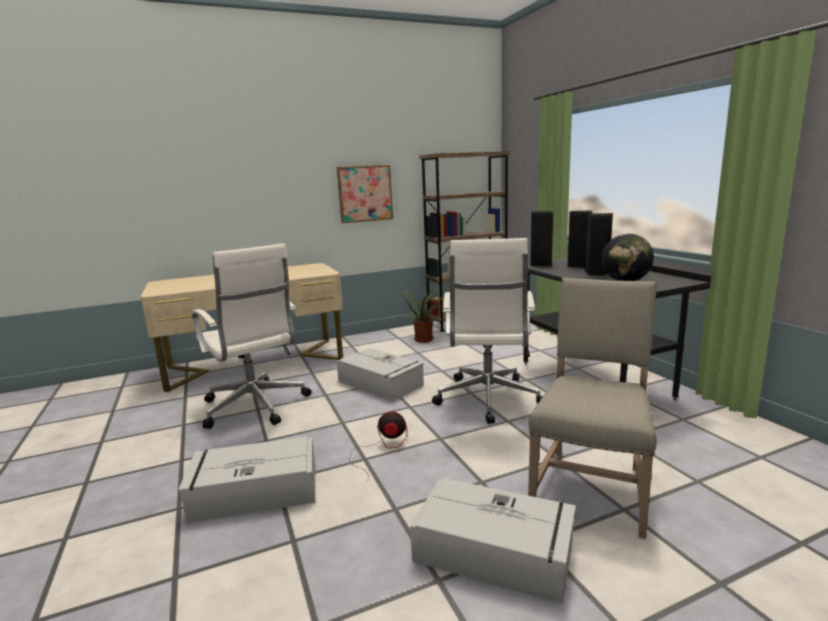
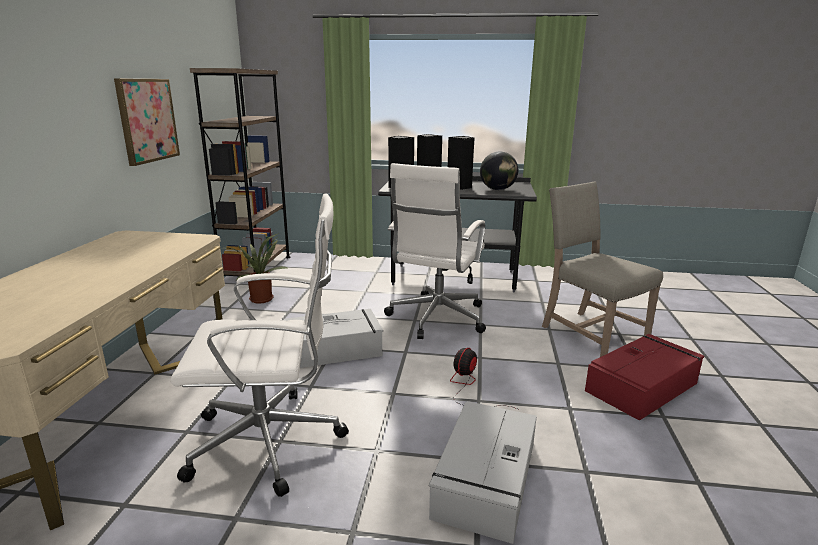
camera: 60 degrees left, 5 degrees up
grey storage box [410,478,576,604] -> red storage box [585,334,704,421]
white office chair [432,238,543,424] -> white office chair turned 75 degrees clockwise [384,163,486,339]

